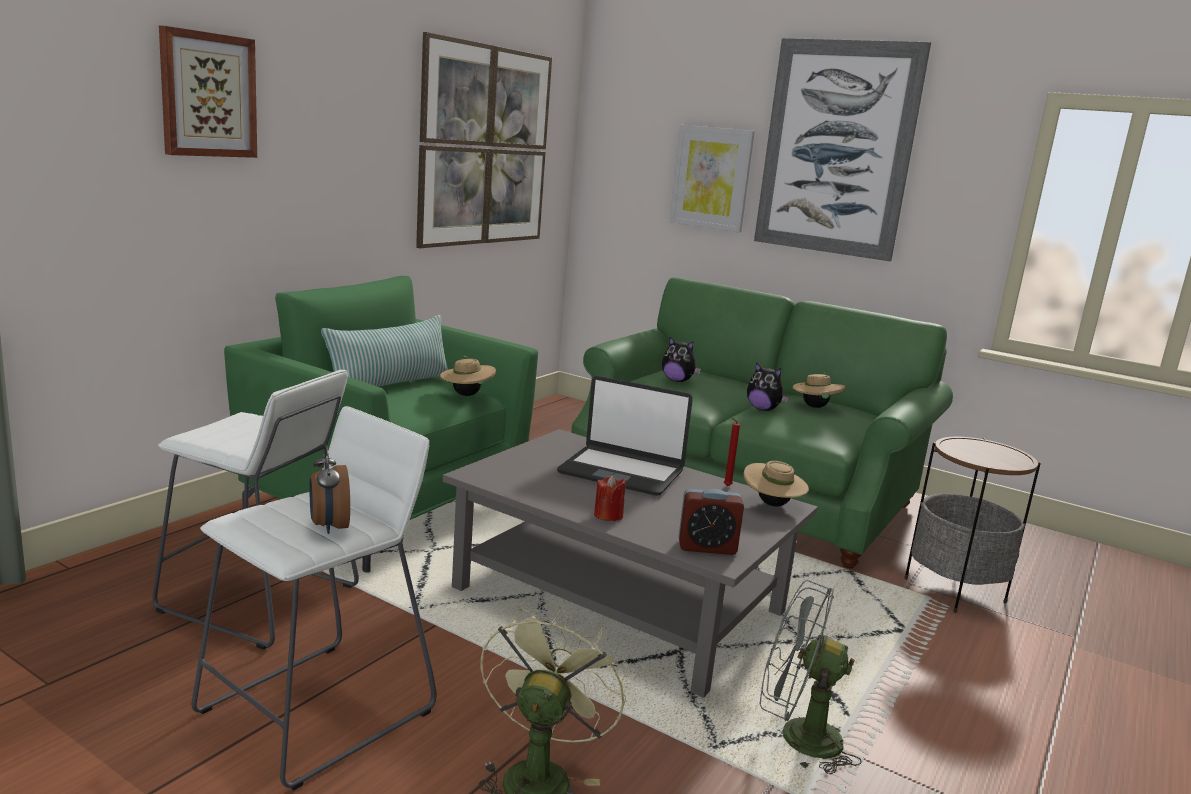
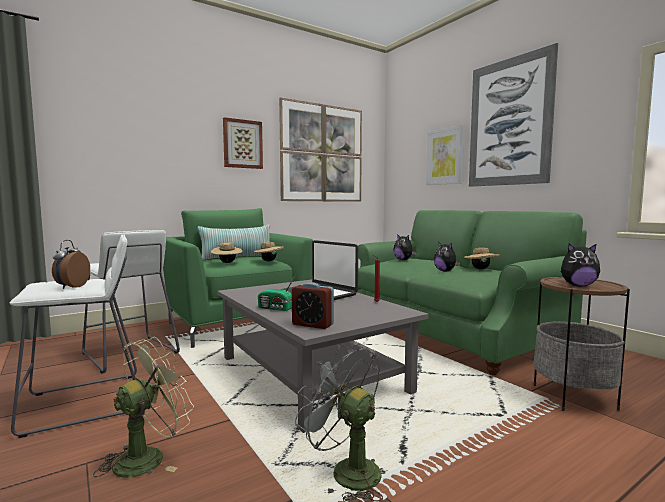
camera: 25 degrees right, 10 degrees down
picture [159,26,257,158] -> picture moved to [223,117,263,169]
red candle [594,475,627,521] -> radio [258,276,295,311]
beige hat [744,461,809,506] -> beige hat moved to [211,242,243,263]
none -> plush toy [561,243,600,287]

